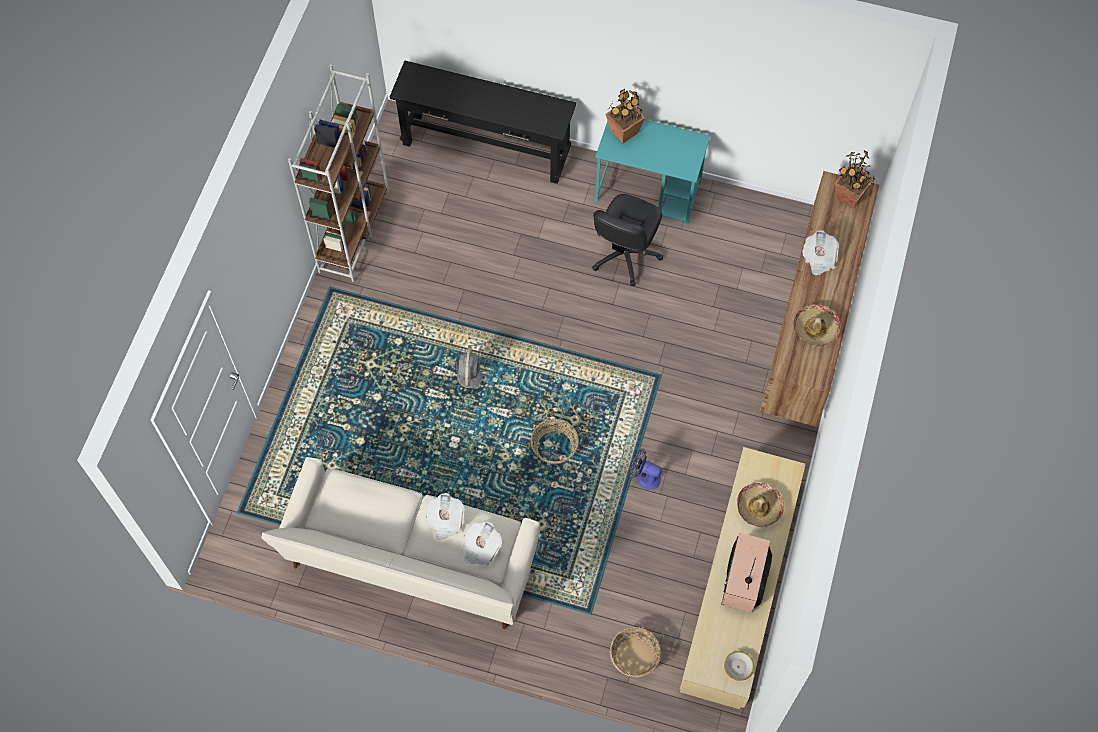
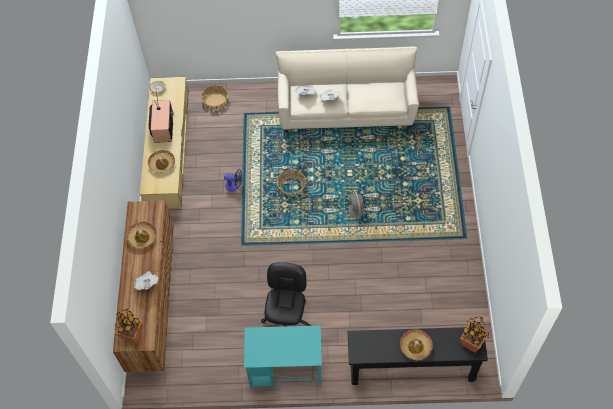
camera: 165 degrees right, 5 degrees down
brown bookcase [288,64,390,282] -> none
potted plant [606,89,645,143] -> potted plant moved to [460,317,489,353]
none -> hat [400,329,433,360]

